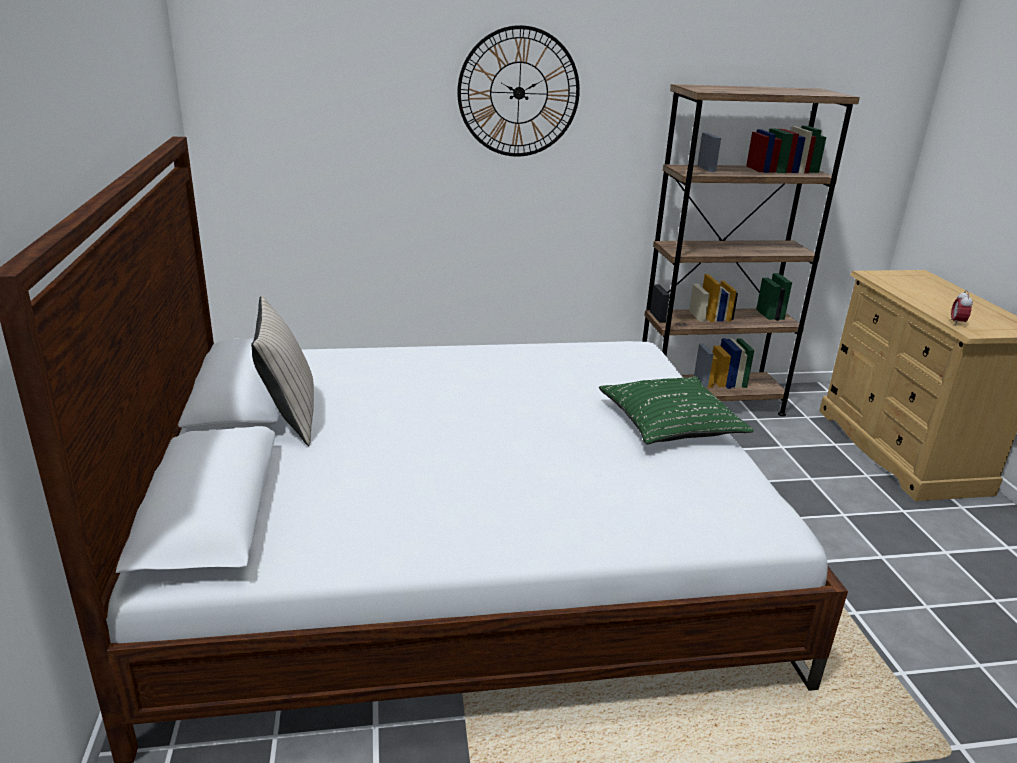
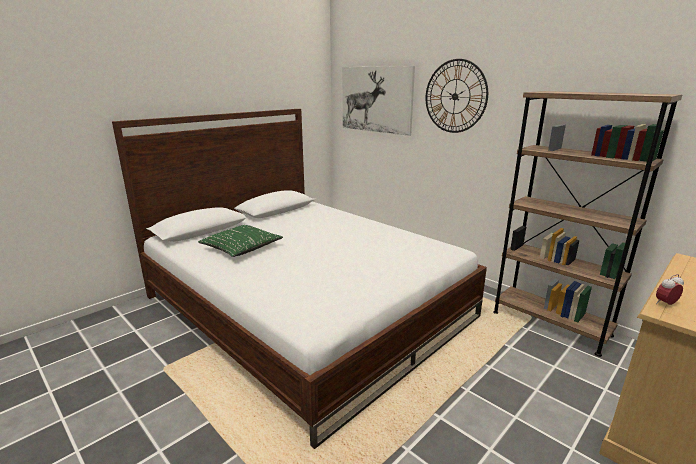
camera: 55 degrees right, 5 degrees down
beige pillow [251,295,314,446] -> none
green pillow [599,376,754,444] -> green pillow moved to [198,225,283,257]
none -> picture [342,66,415,136]

